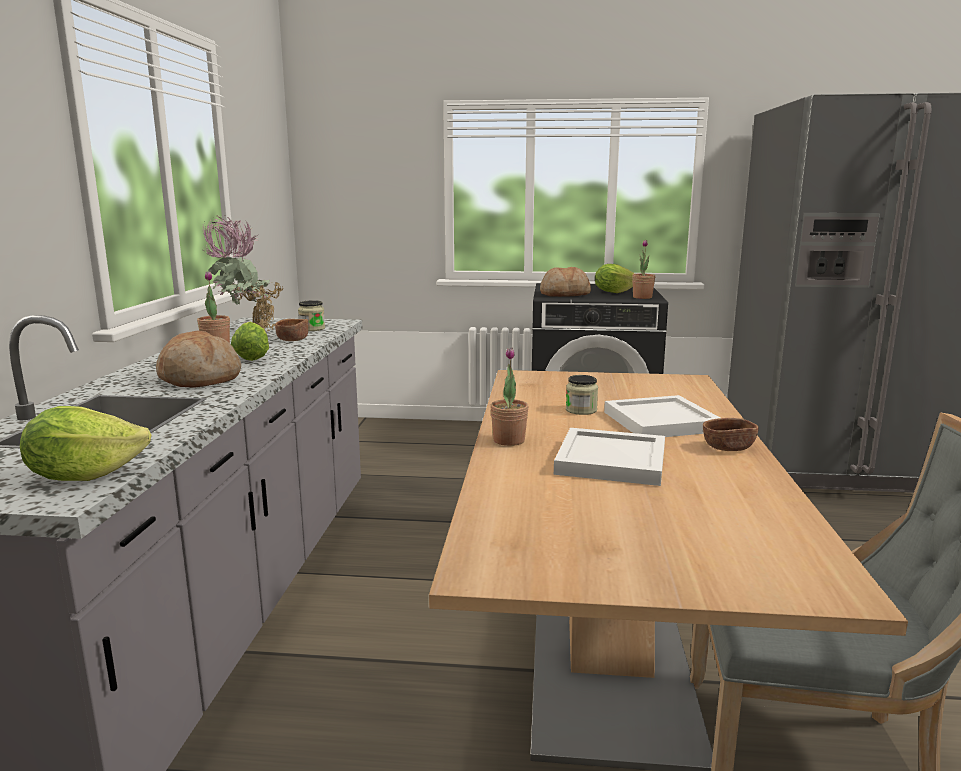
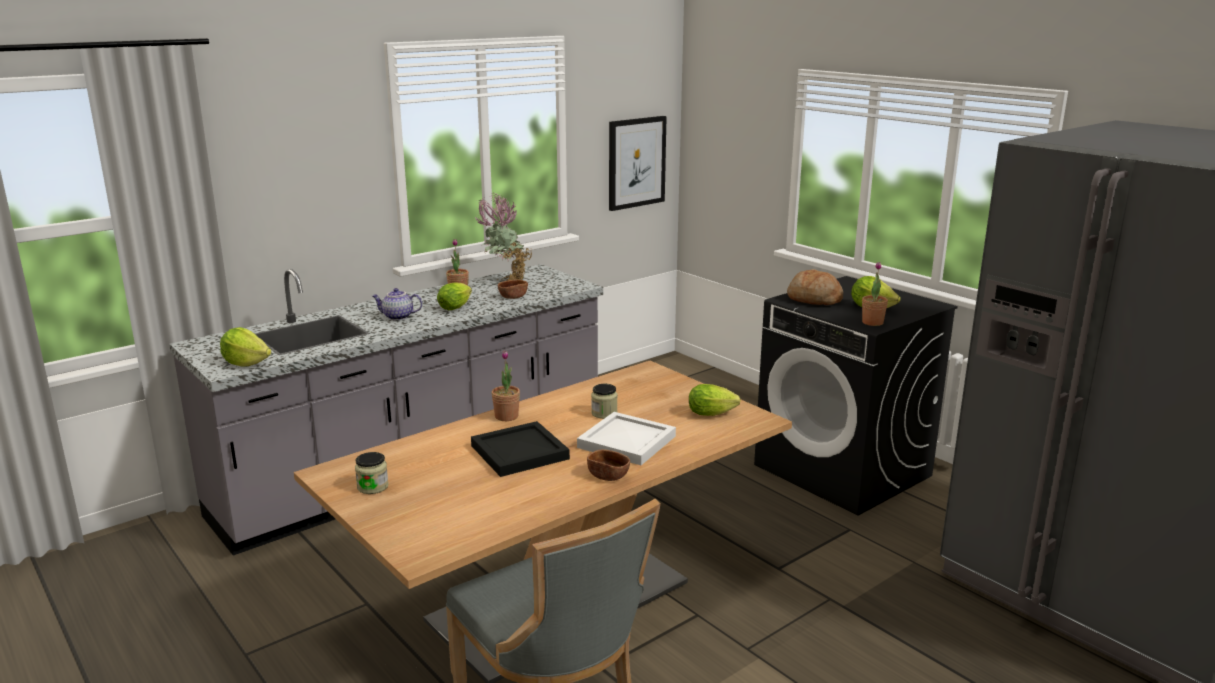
camera: 45 degrees right, 5 degrees up
bread [156,331,241,388] -> teapot [372,288,422,320]
jar [298,300,325,331] -> jar moved to [355,452,389,494]
white tray [554,428,665,486] -> black tray [471,421,570,477]
none -> picture [609,116,667,211]
none -> lettuce [689,384,741,416]

